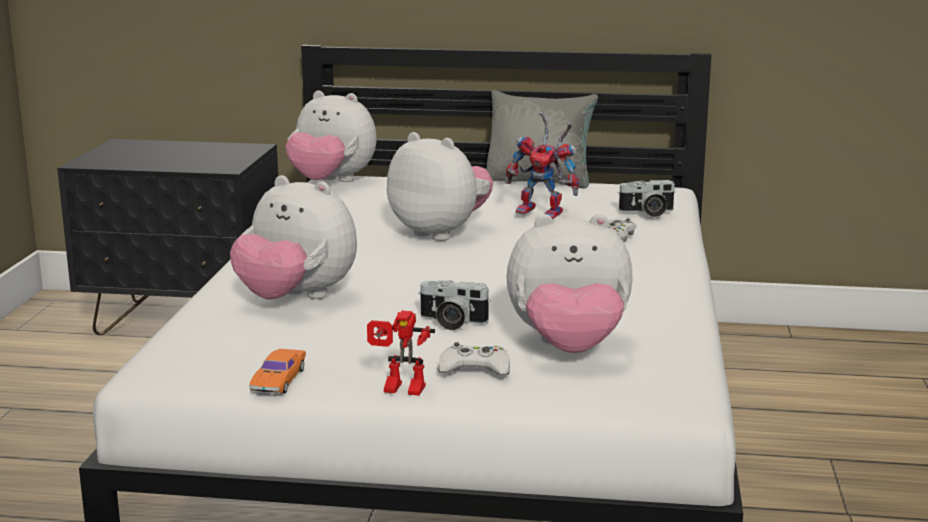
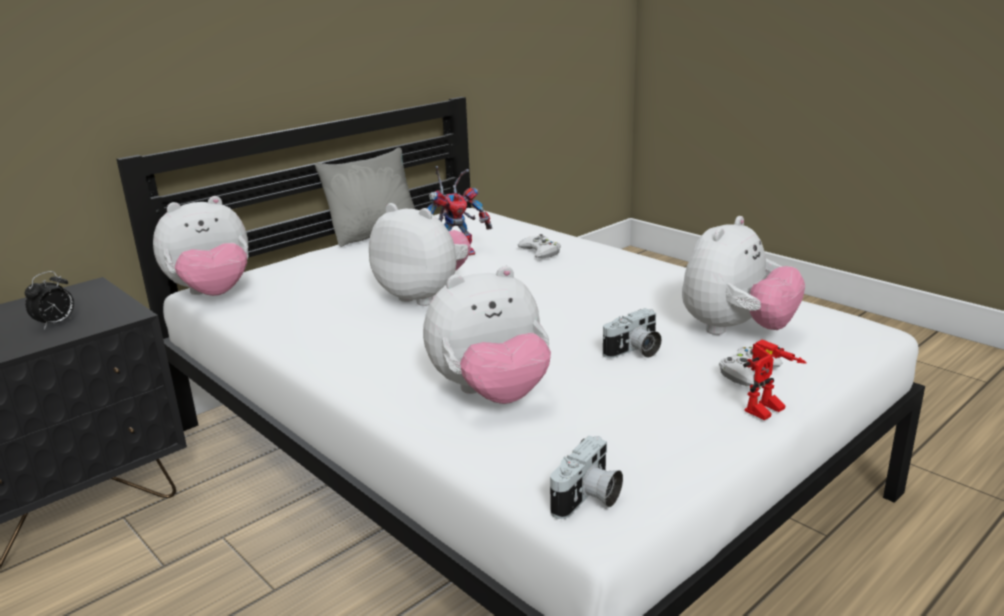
camera: 50 degrees left, 5 degrees up
orange toy car [249,349,306,393] -> none
plush toy [387,132,493,241] -> plush toy turned 45 degrees clockwise [369,203,471,306]
camera [617,180,676,217] -> camera moved to [550,436,623,519]
none -> alarm clock [25,271,74,330]

